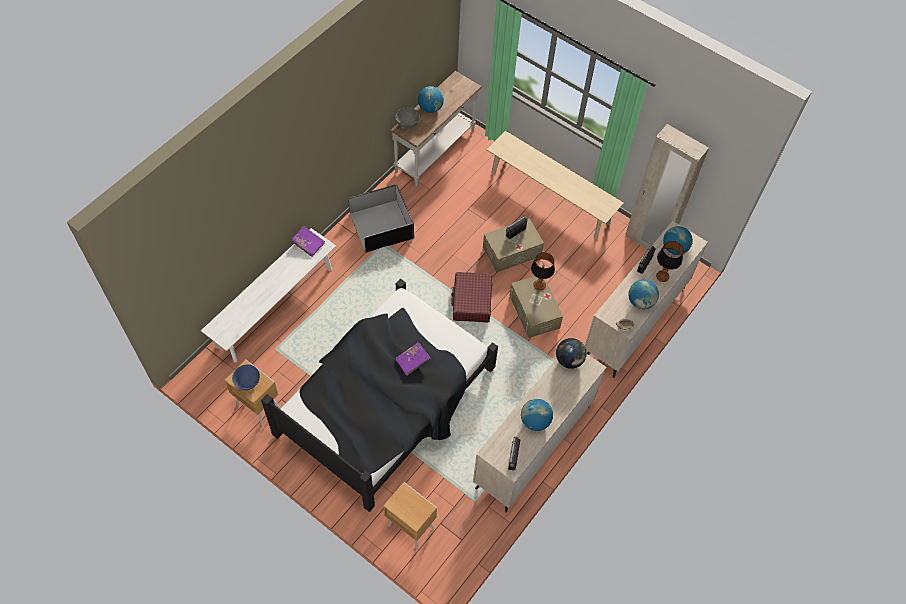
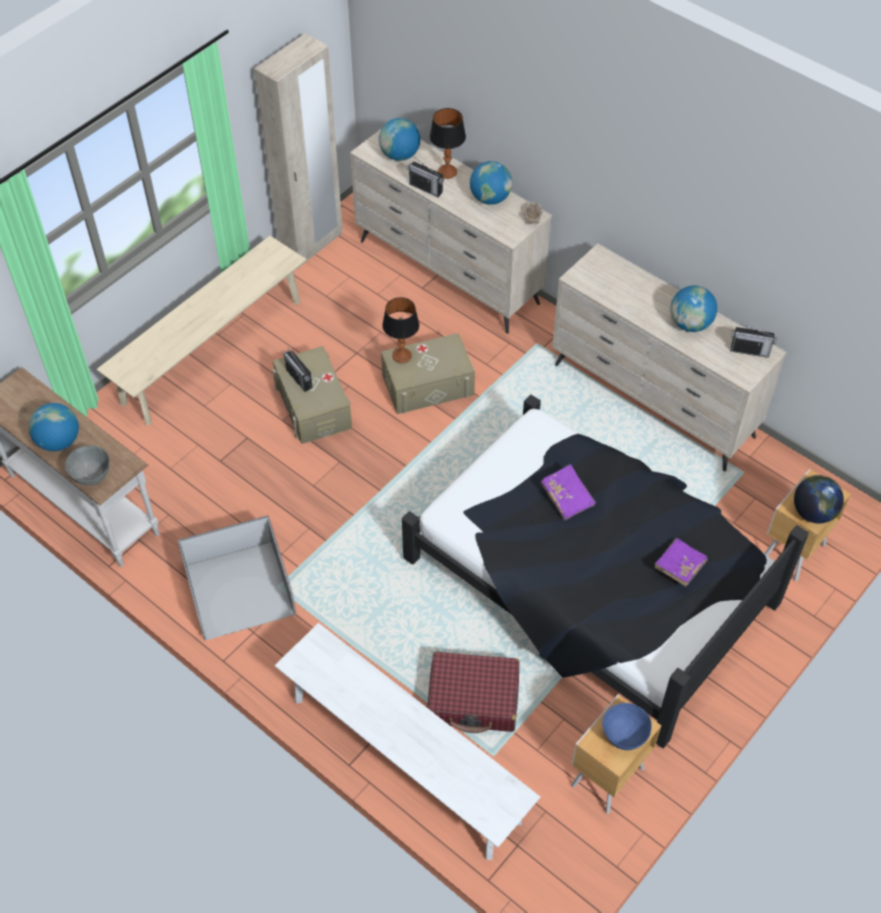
camera: 85 degrees left, 5 degrees down
purple book [291,226,325,257] -> purple book moved to [654,538,707,587]
red suitcase [451,272,492,323] -> red suitcase moved to [427,652,519,733]
globe [556,338,587,369] -> globe moved to [794,475,844,524]

